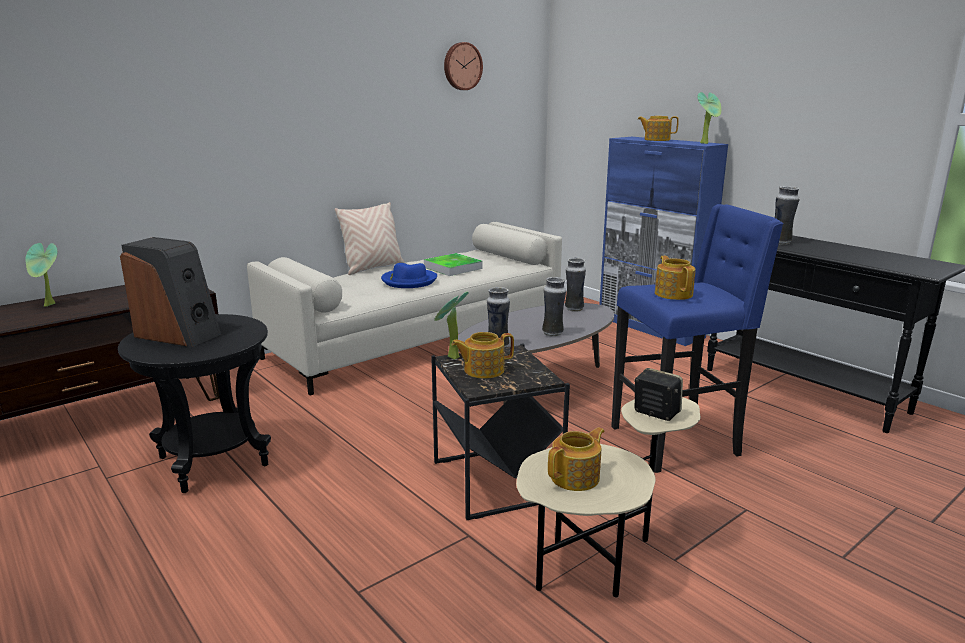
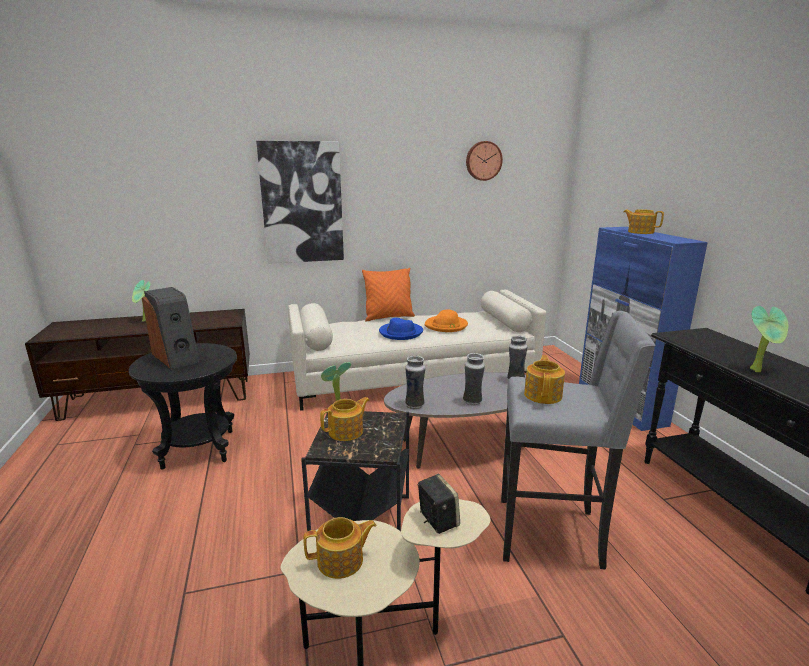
camera: 25 degrees right, 0 degrees up
beige pillow [335,202,404,275] -> orange pillow [362,268,415,321]
tray [424,253,483,276] -> orange hat [425,310,468,332]
teapot [452,332,514,379] -> teapot turned 135 degrees clockwise [320,397,370,441]
blue stool [611,204,784,473] -> grey stool [501,311,656,570]
potted plant [697,92,721,144] -> potted plant moved to [750,306,788,372]
vase [775,186,799,245] -> none
none -> picture [256,141,344,264]

